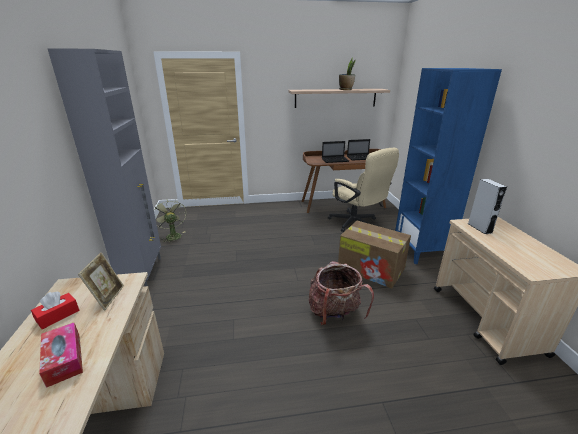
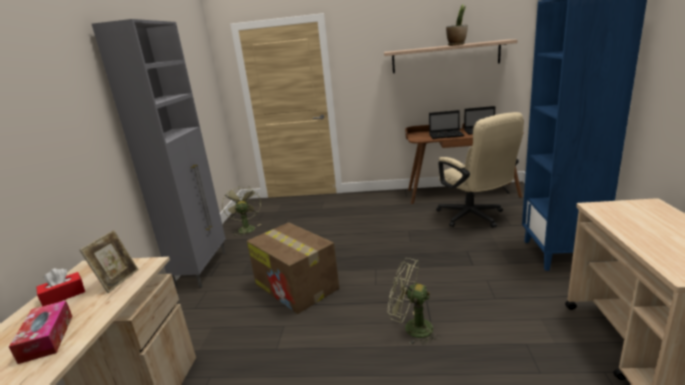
camera: 15 degrees right, 5 degrees down
backpack [309,261,374,326] -> green fan [388,258,440,345]
cardboard box [338,221,411,289] -> cardboard box moved to [247,222,339,314]
grey speaker [468,179,507,234] -> none

